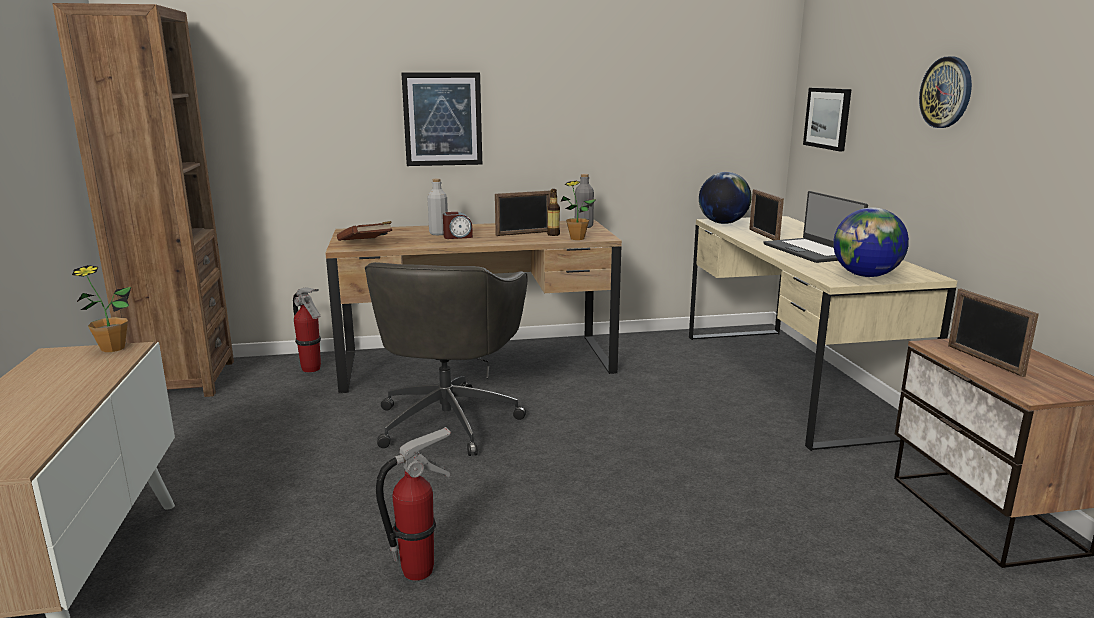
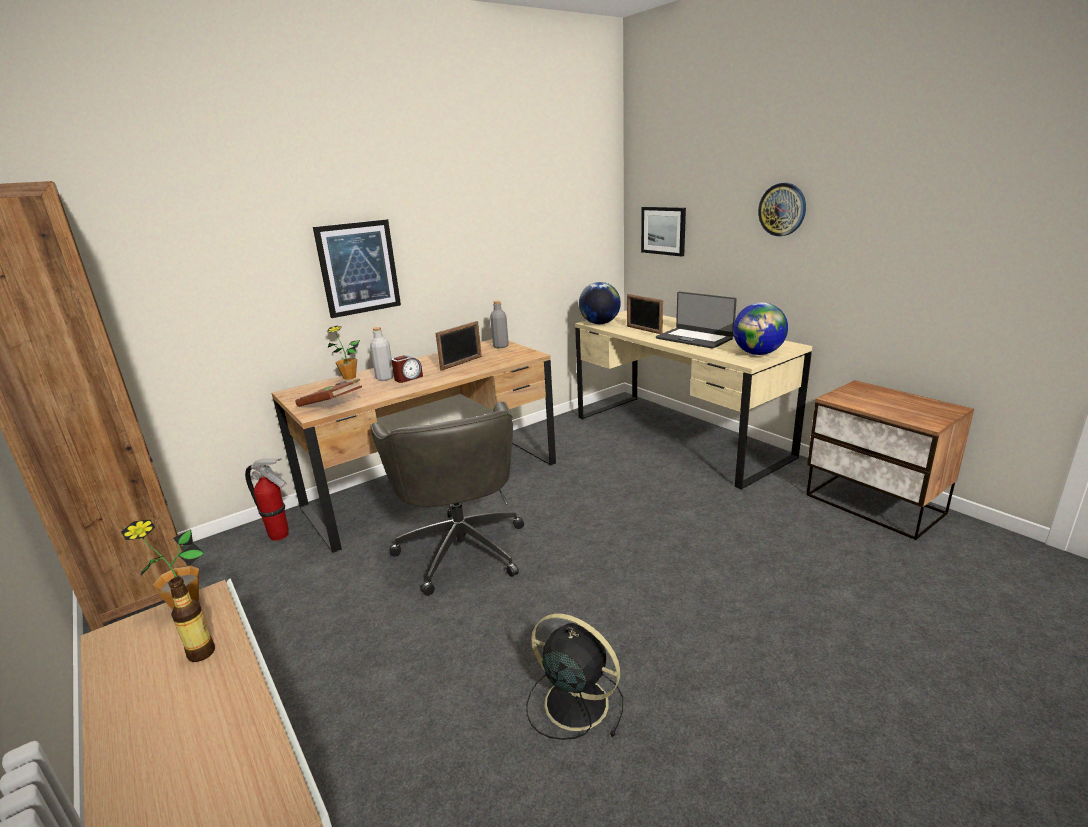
camera: 25 degrees left, 5 degrees up
fire extinguisher [376,427,451,581] -> black fan [526,613,623,740]
bottle [547,189,560,236] -> bottle moved to [168,577,215,662]
potted plant [561,181,596,240] -> potted plant moved to [327,326,360,380]
picture frame [948,289,1039,377] -> none

